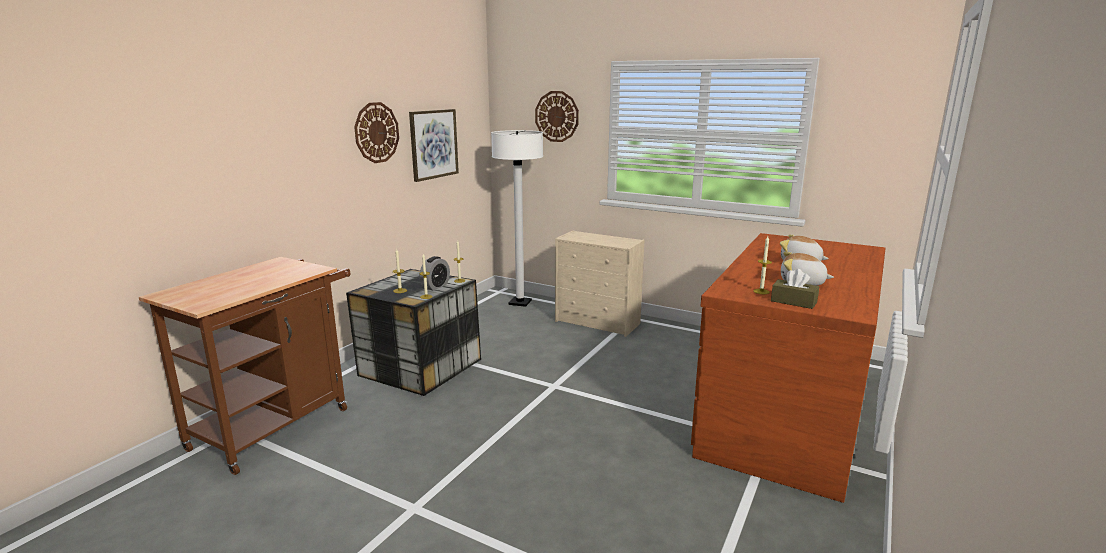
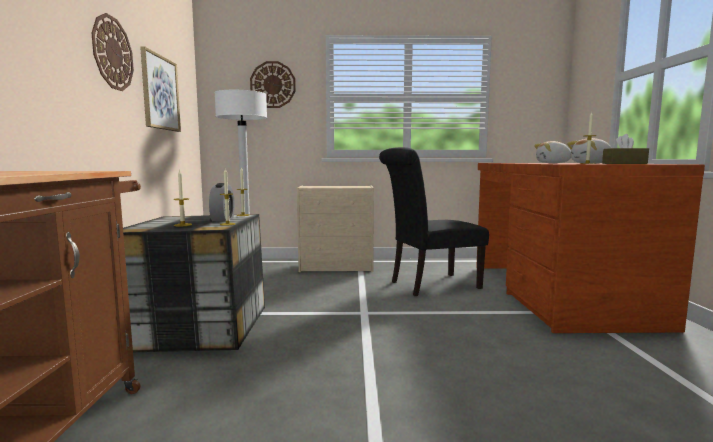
camera: 30 degrees left, 10 degrees down
none -> black chair [379,147,489,296]

